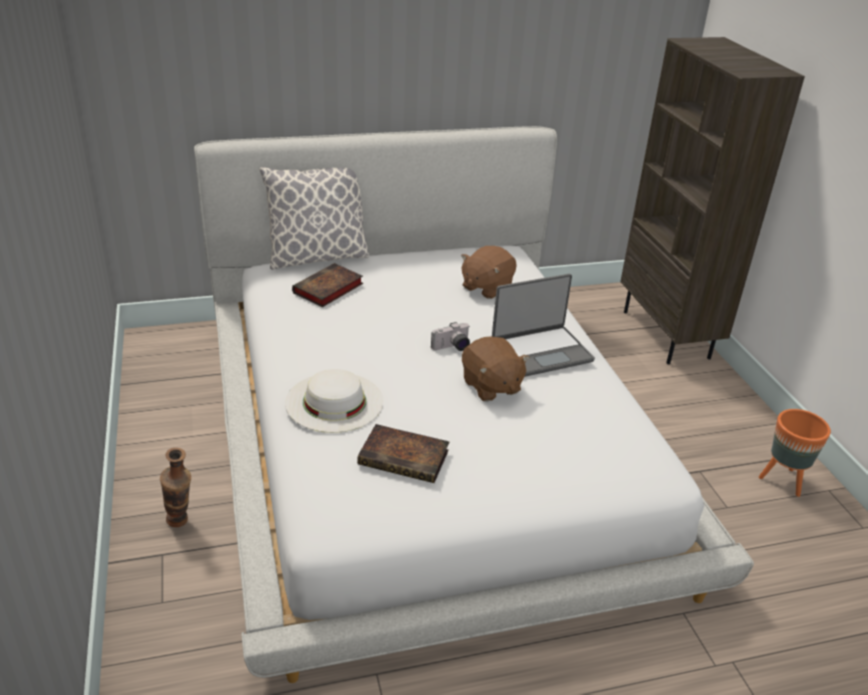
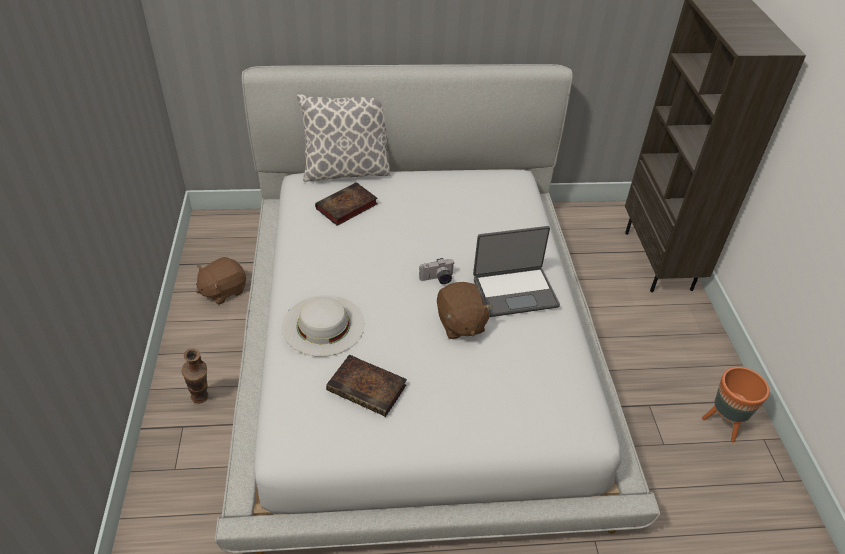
camera: 10 degrees right, 10 degrees up
brown plush toy [461,246,517,299] -> brown plush toy moved to [196,257,246,305]

